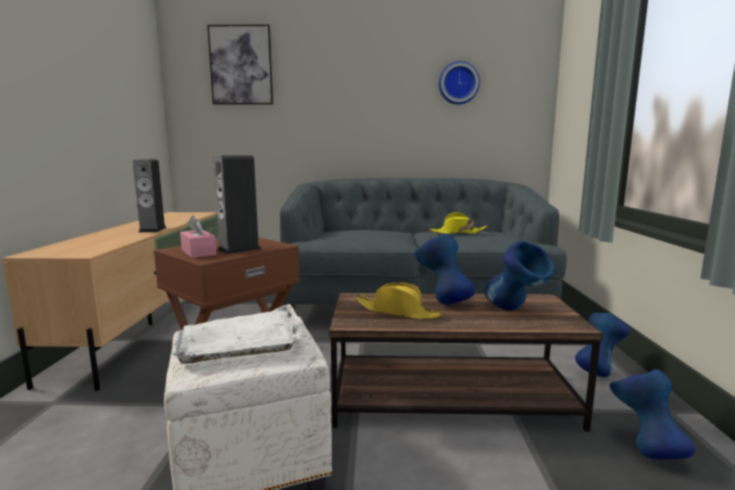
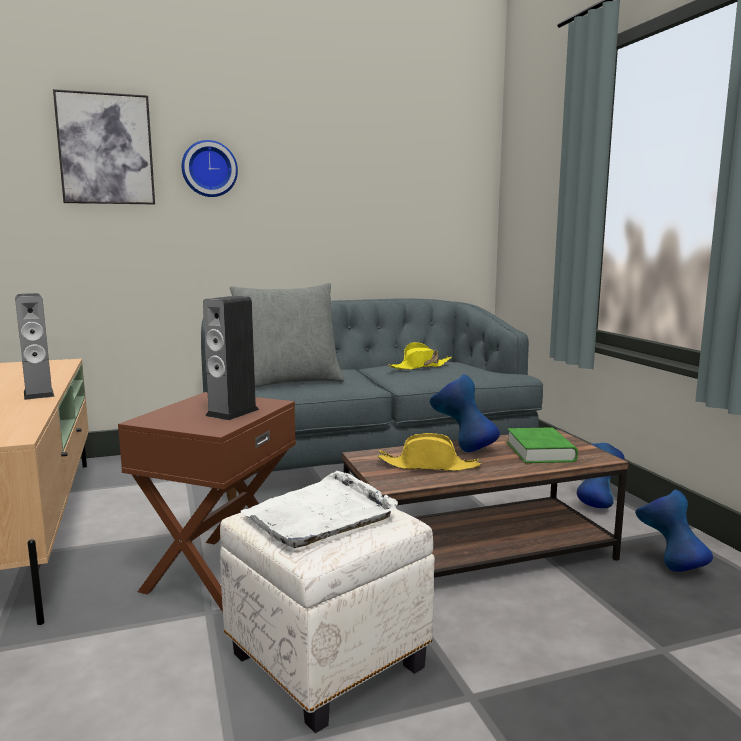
camera: 20 degrees left, 0 degrees up
pink tissue box [180,216,217,258] -> none
wall clock [439,61,480,105] -> wall clock moved to [182,140,238,197]
blue vase [484,241,555,311] -> green book [507,427,578,463]
none -> grey pillow [230,283,344,388]

